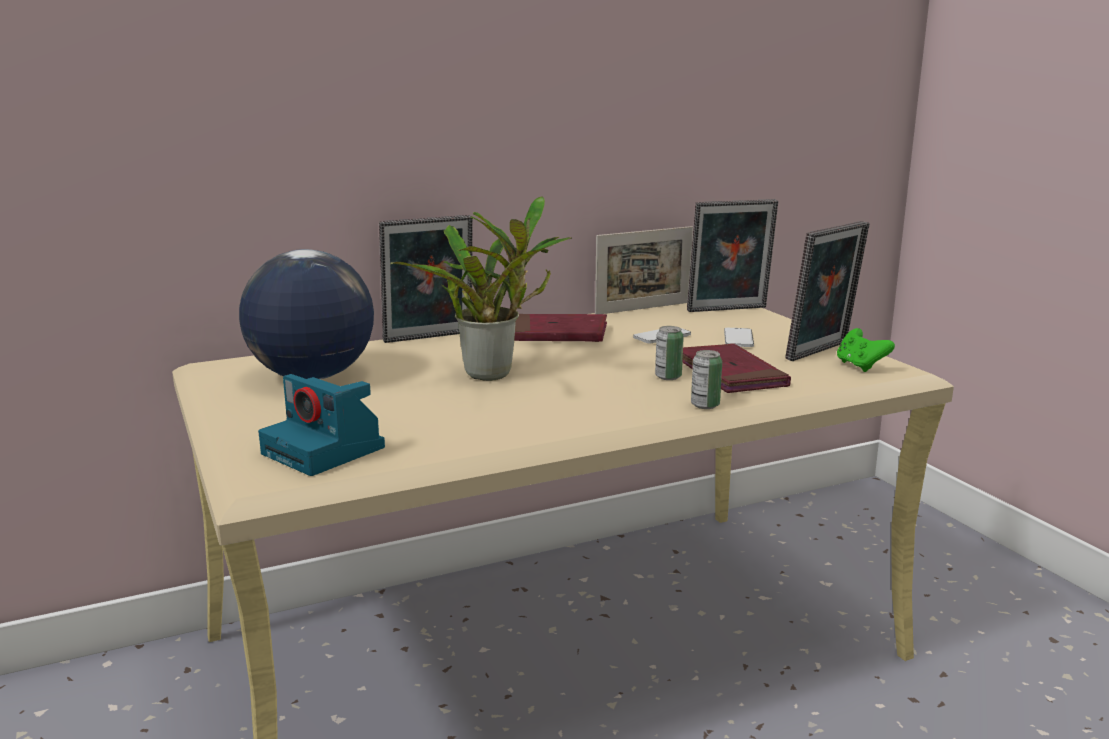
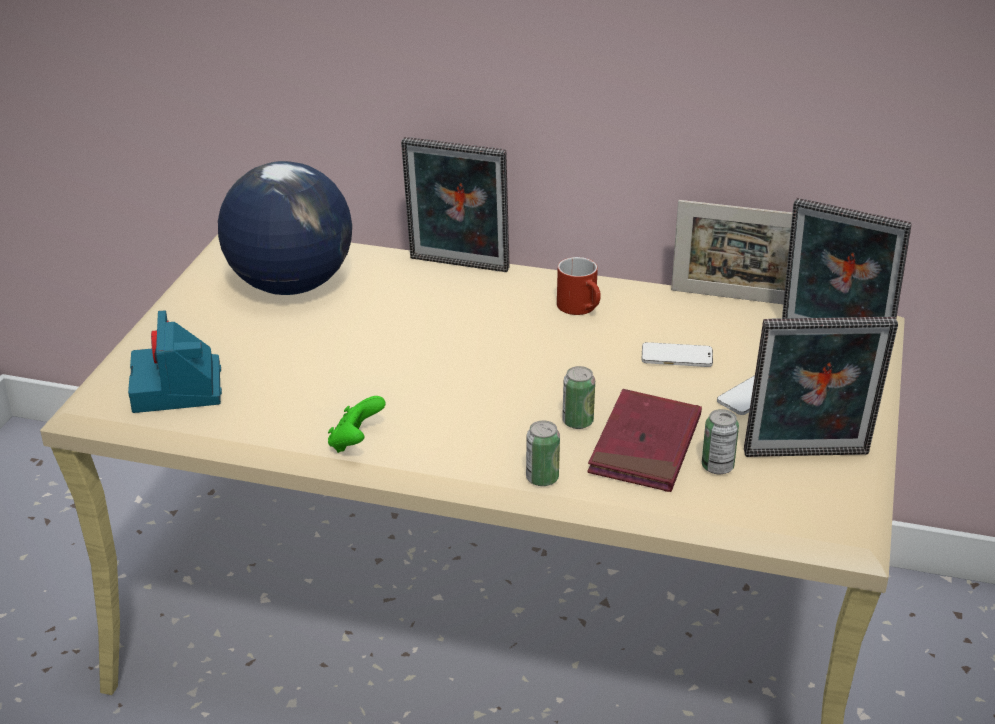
camera: 40 degrees right, 15 degrees up
potted plant [390,196,572,381] -> none
red book [514,314,607,342] -> red mug [557,257,601,315]
green game controller [837,328,895,372] -> green game controller moved to [328,396,386,453]
none -> can [702,409,739,475]

